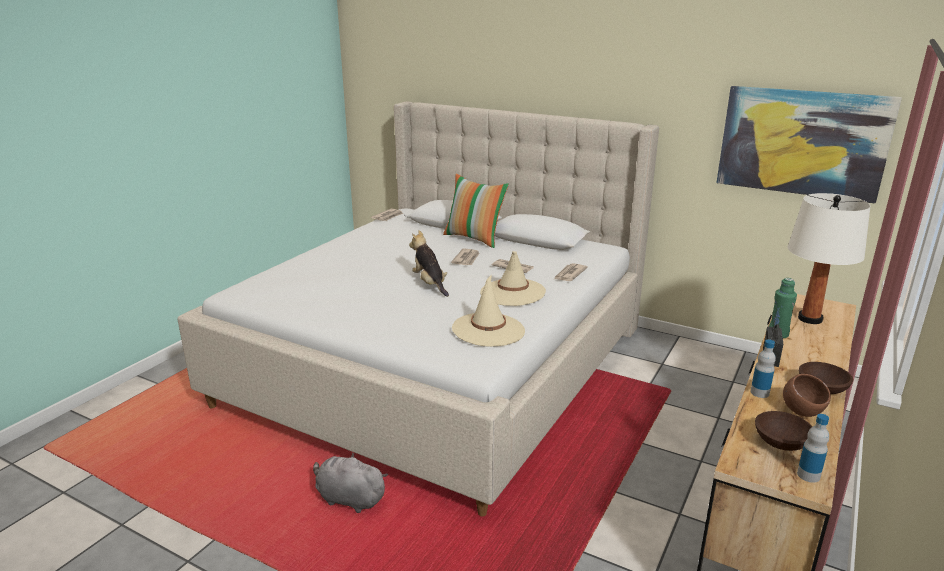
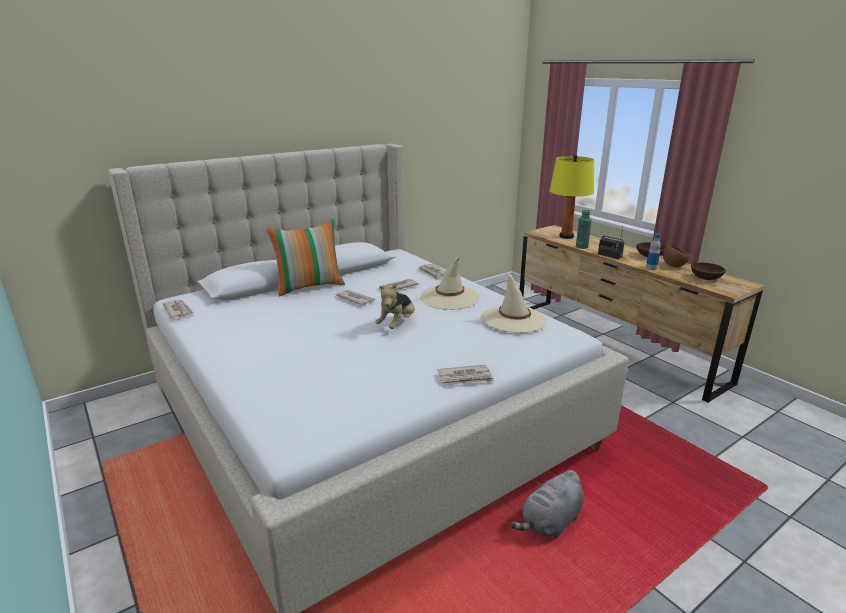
camera: 65 degrees left, 0 degrees up
plush toy [409,230,449,297] -> plush toy turned 60 degrees counterclockwise [375,283,415,329]
picture [716,86,902,204] -> none
white table lamp [788,193,871,324] -> yellow table lamp [550,155,594,239]
bottle [797,414,829,483] -> none
none -> newspaper [437,365,495,386]

